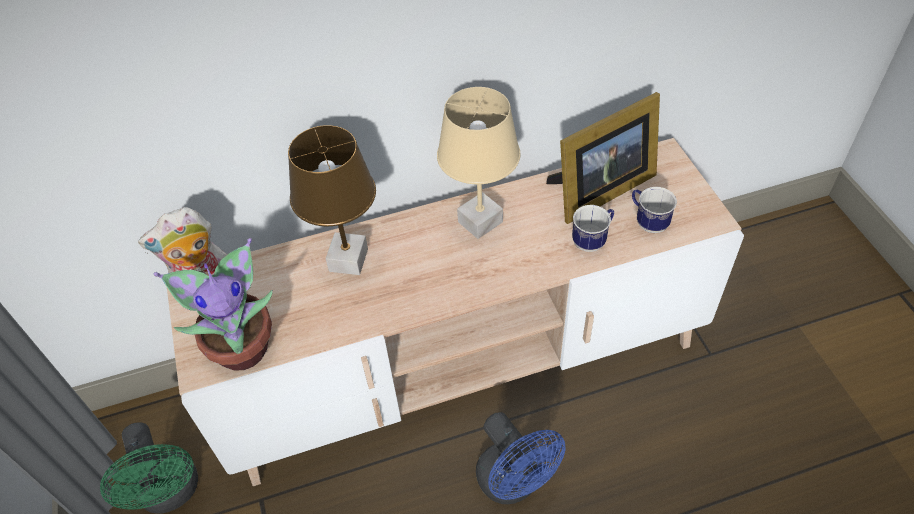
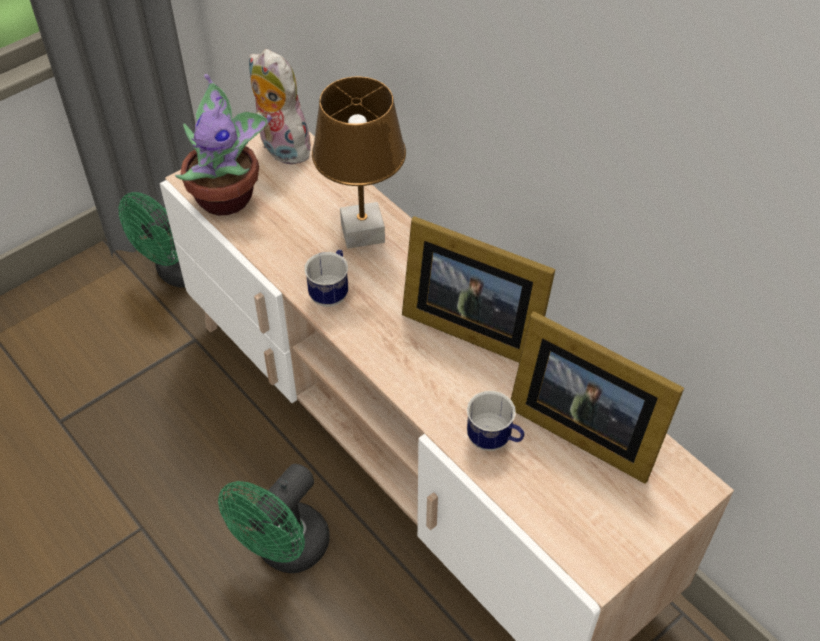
camera: 65 degrees right, 0 degrees up
beige table lamp [437,87,520,239] -> picture frame [402,216,556,363]
blue fan [476,412,566,504] -> green fan [218,464,330,573]
mug [632,187,677,233] -> mug moved to [304,250,348,307]

